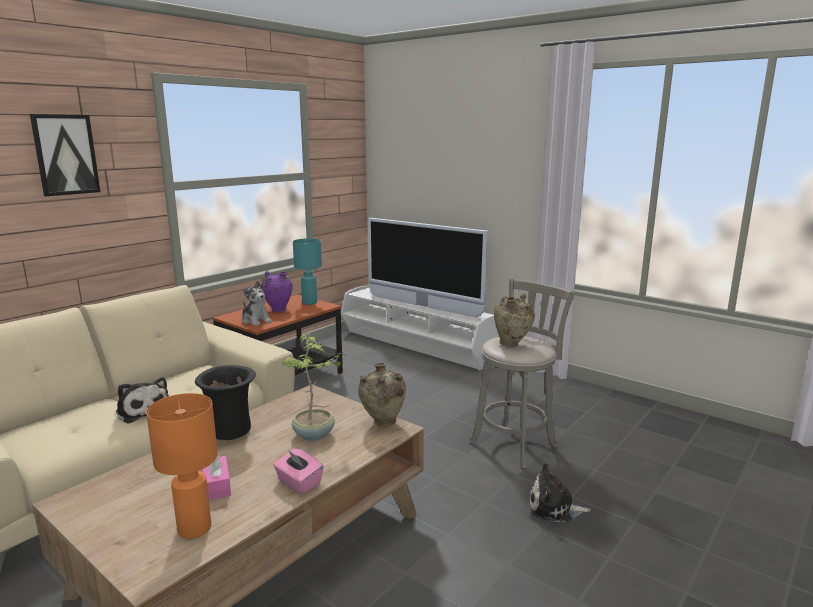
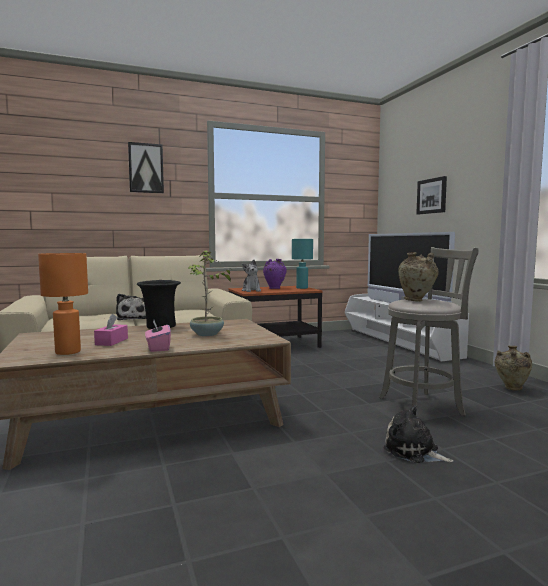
camera: 30 degrees right, 10 degrees down
beige vase [358,363,406,427] -> beige vase moved to [495,346,532,391]
none -> picture [416,176,447,215]

